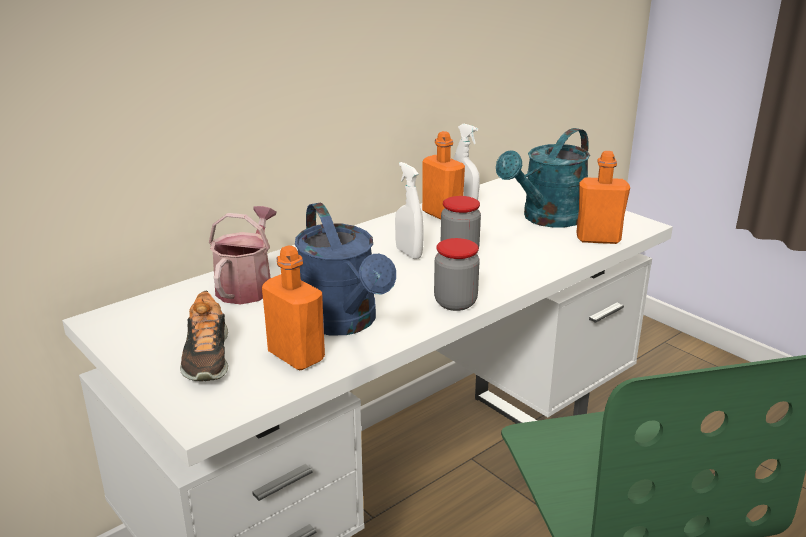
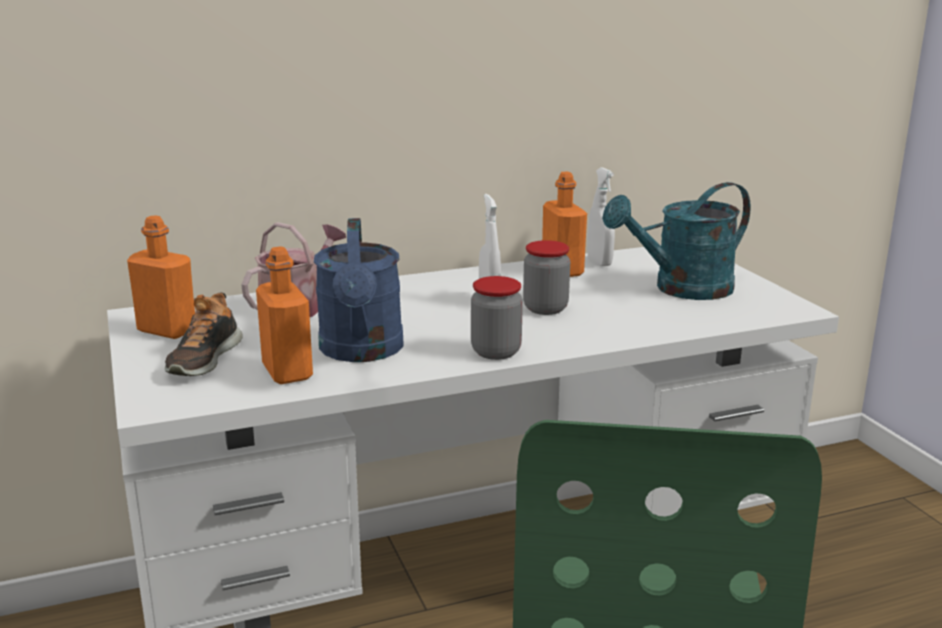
camera: 20 degrees right, 5 degrees down
orange bottle [576,151,630,244] -> orange bottle moved to [127,216,195,339]

